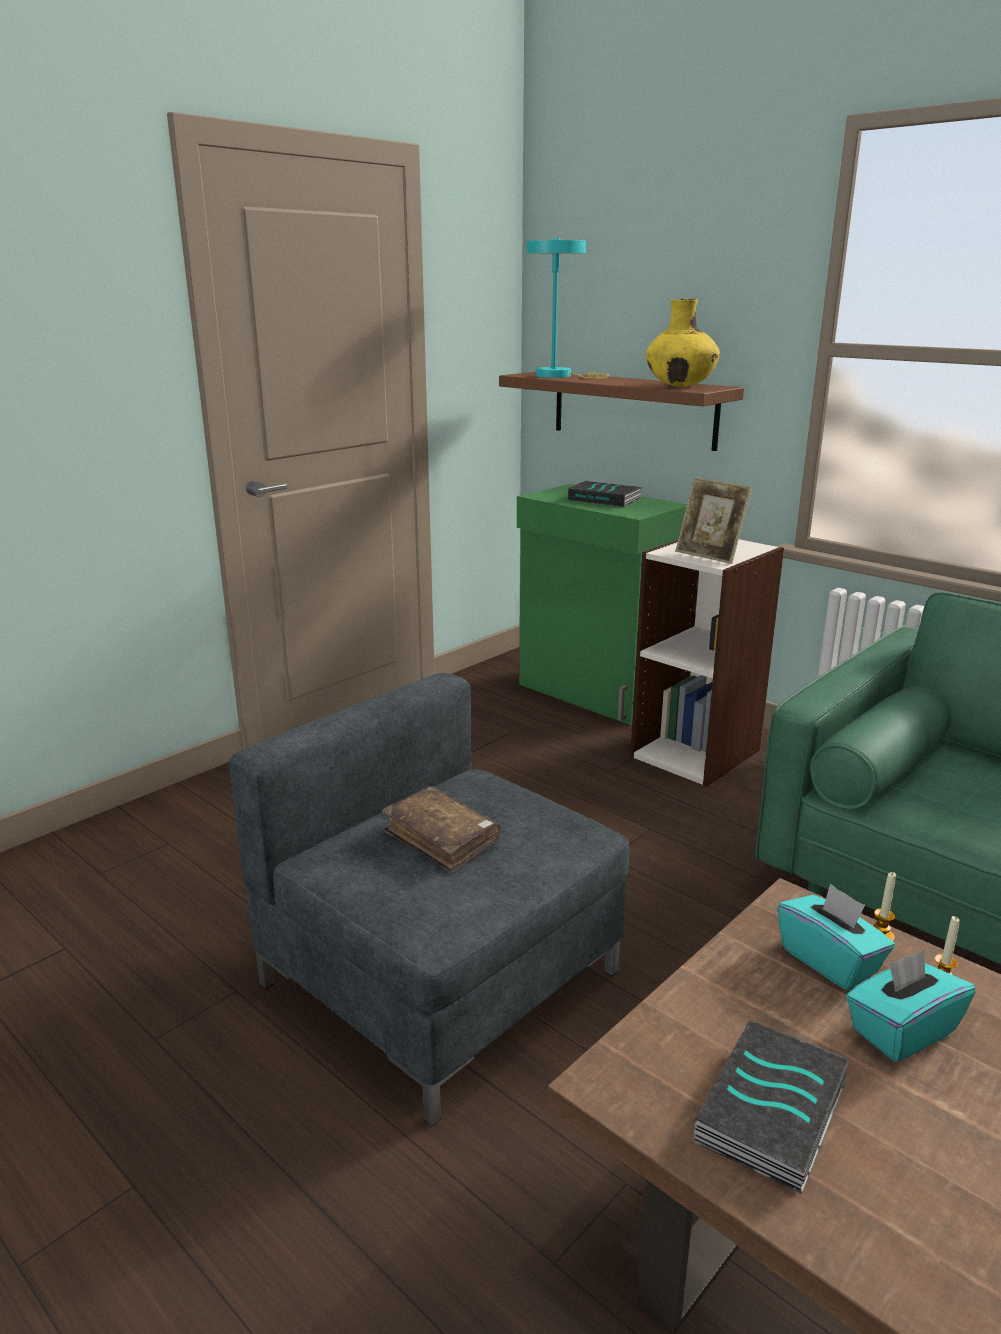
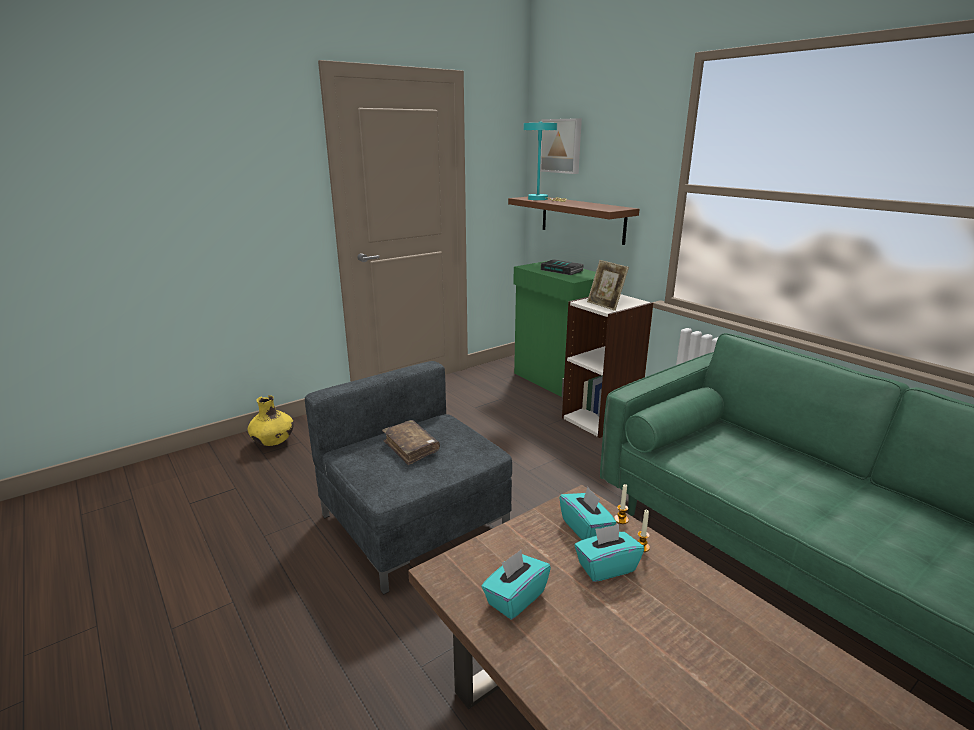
camera: 10 degrees right, 0 degrees up
yellow vase [646,299,720,387] -> yellow vase moved to [248,395,294,446]
book [694,1021,850,1194] -> turquoise tissue box [481,550,551,619]
none -> picture [540,118,582,174]

